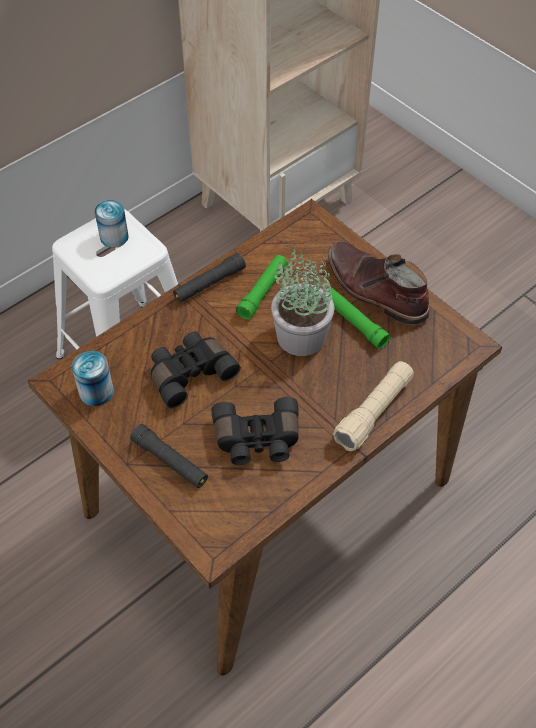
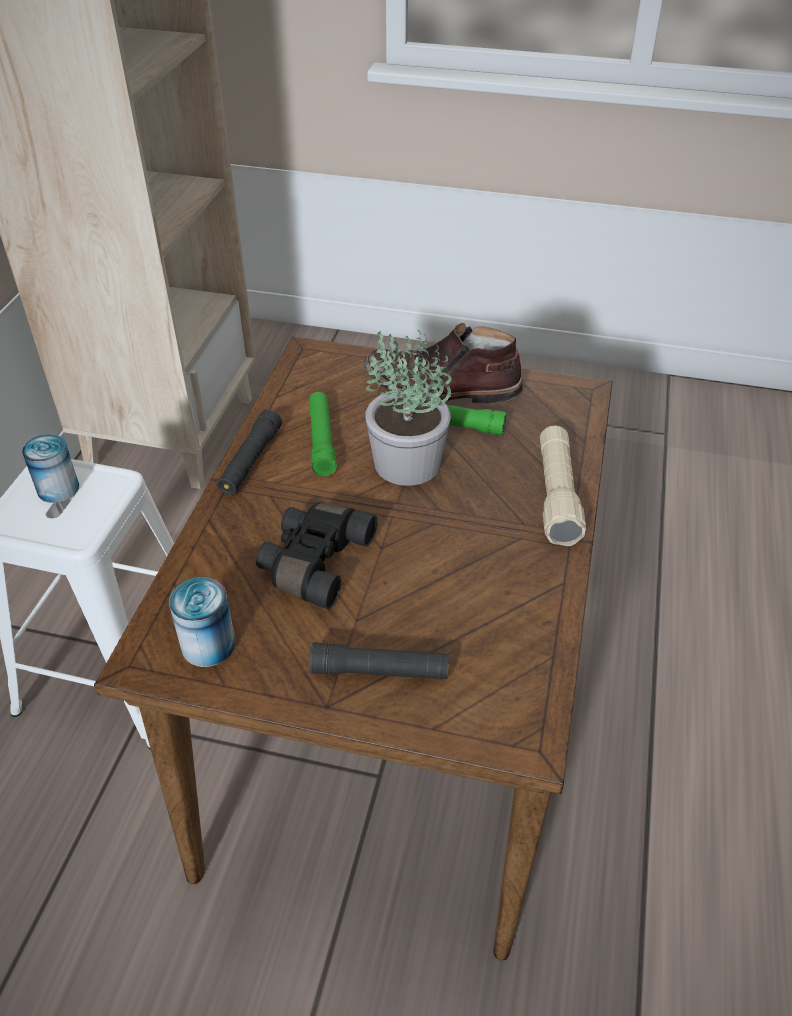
camera: 35 degrees left, 10 degrees down
black binoculars [212,397,299,465] -> none

